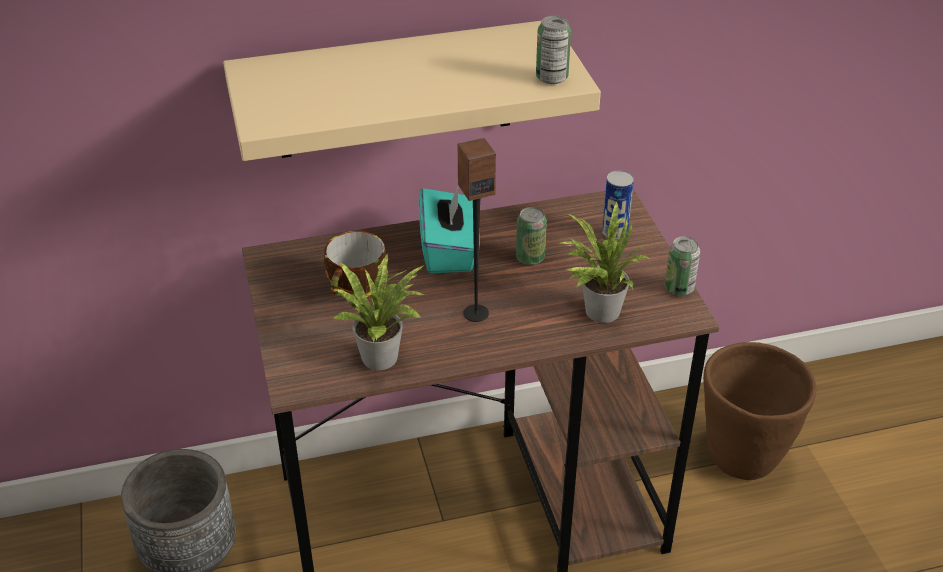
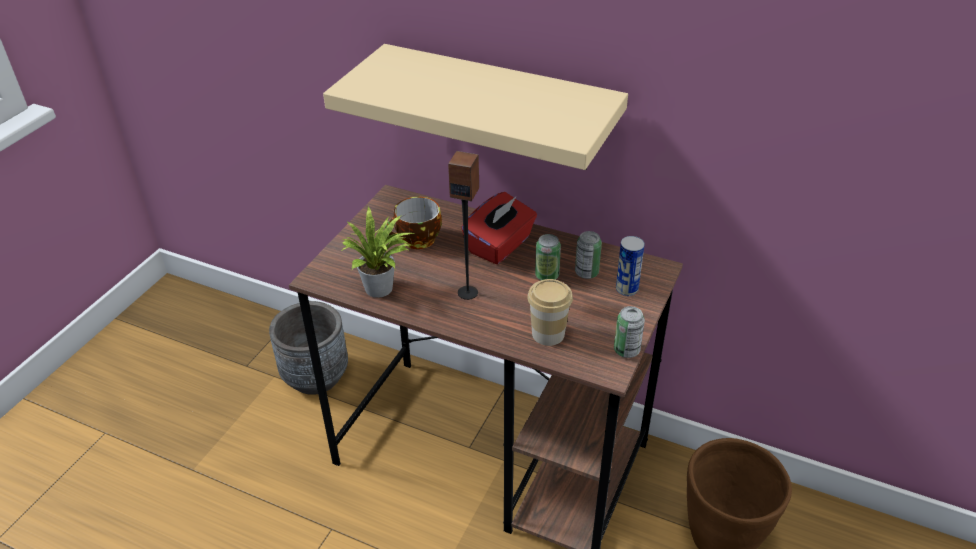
camera: 40 degrees right, 0 degrees up
turquoise tissue box [419,187,480,273] -> red tissue box [461,192,537,264]
can [536,16,571,84] -> can moved to [575,231,602,279]
potted plant [558,202,649,323] -> cup [527,279,573,346]

